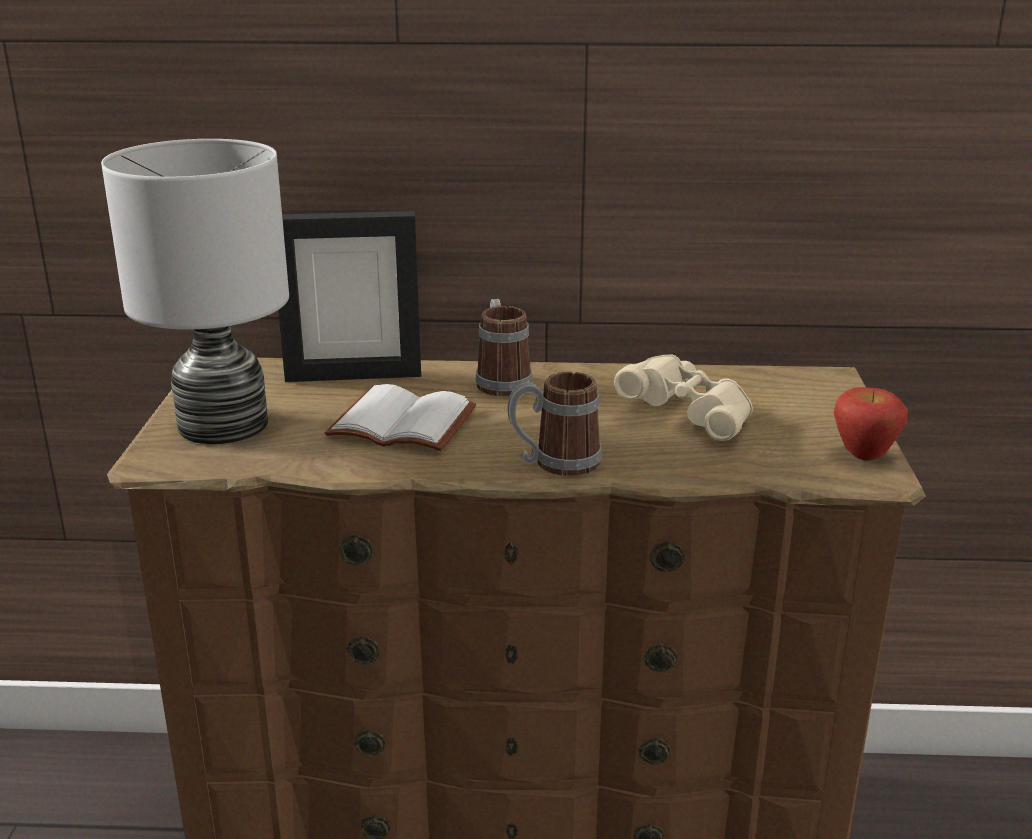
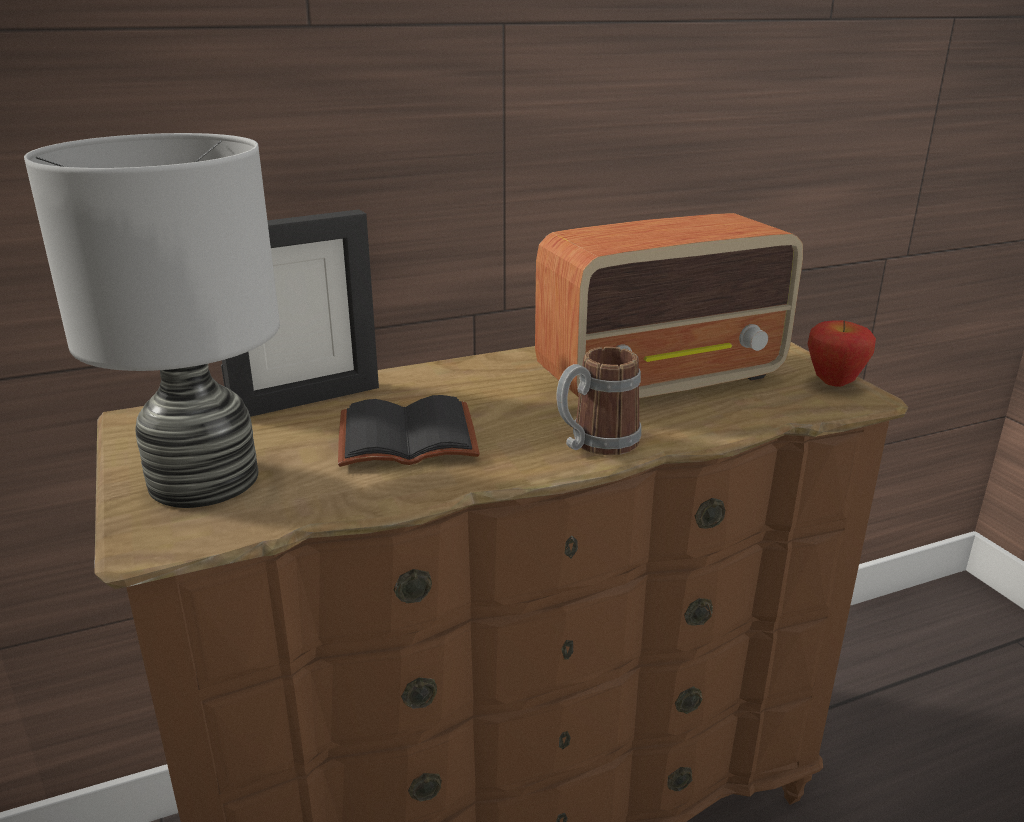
camera: 25 degrees left, 0 degrees up
white book [325,384,476,451] -> black book [338,395,480,467]
mug [476,299,533,397] -> none
beige binoculars [614,355,753,441] -> radio [535,213,803,398]

